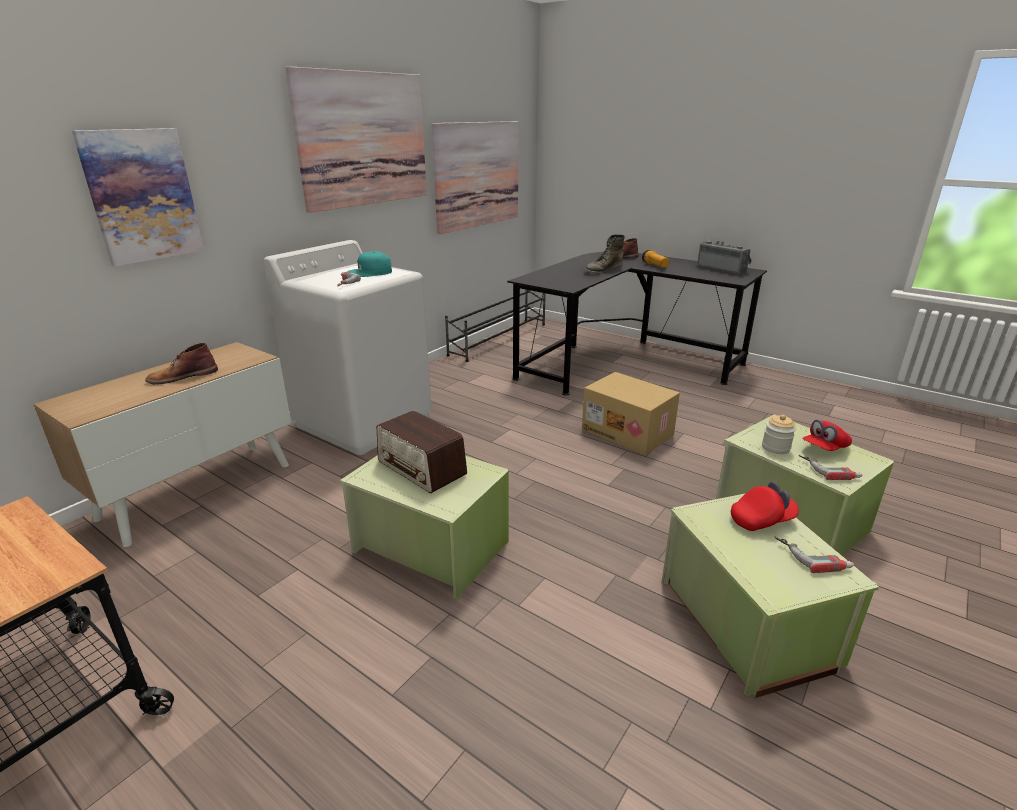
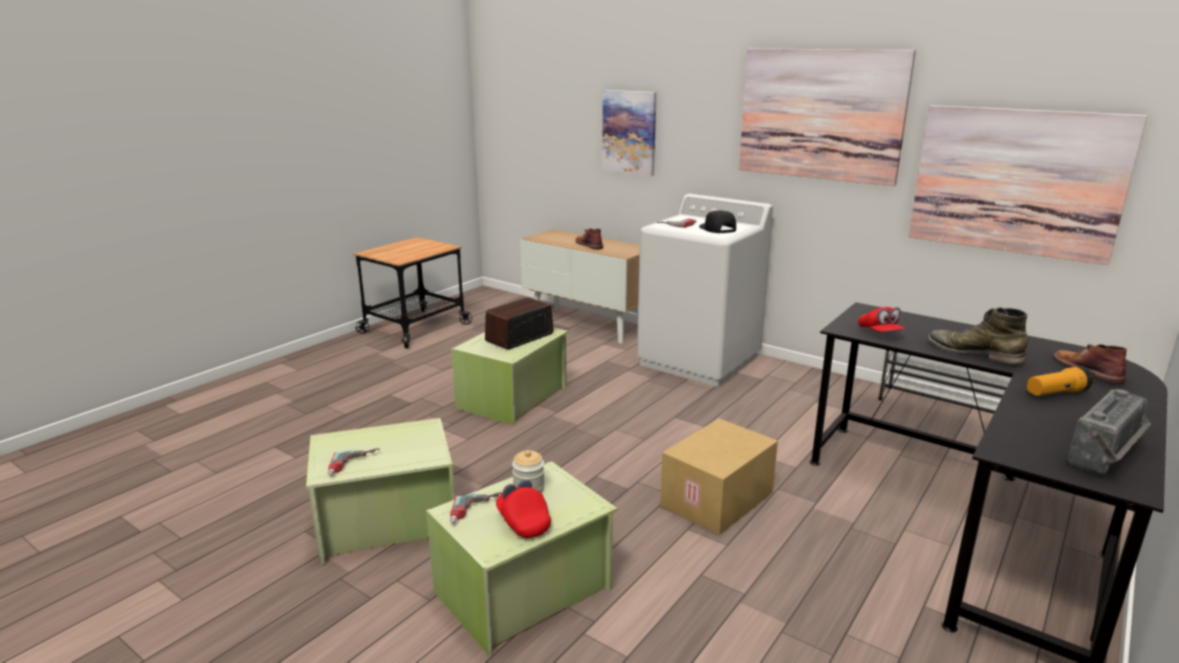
camera: 90 degrees right, 5 degrees down
turquoise cap [347,251,392,277] -> black cap [699,211,736,233]
red cap [731,481,799,531] -> red cap moved to [858,307,906,332]

